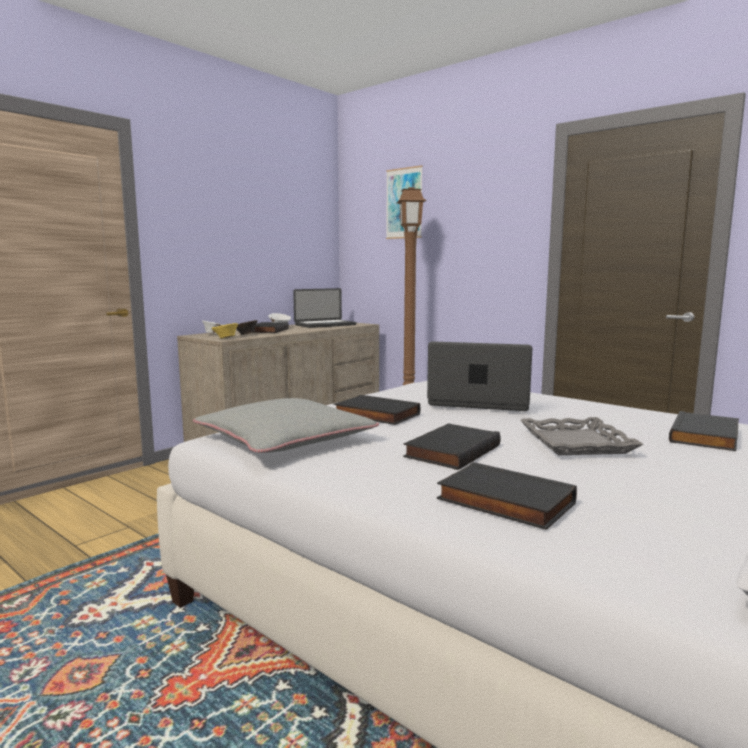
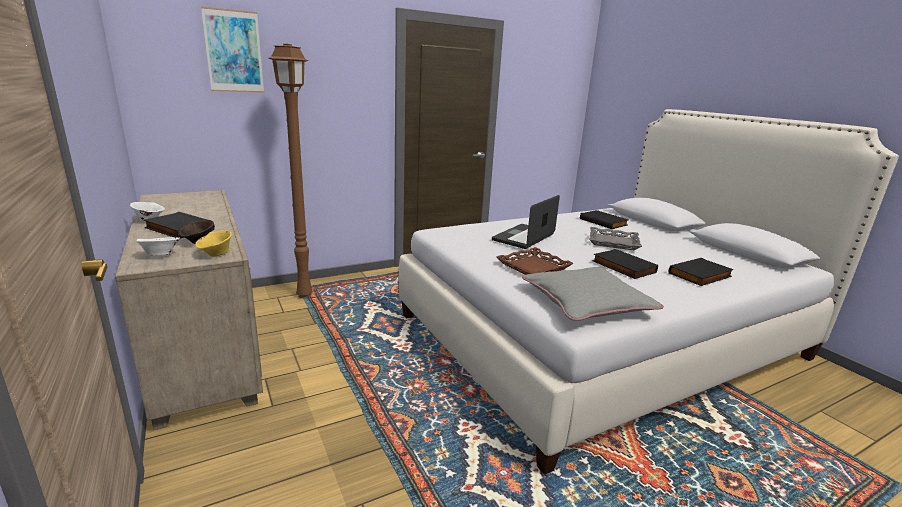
camera: 70 degrees left, 10 degrees up
laptop [293,288,357,328] -> none
black book [334,395,420,425] -> brown tray [496,247,574,275]

